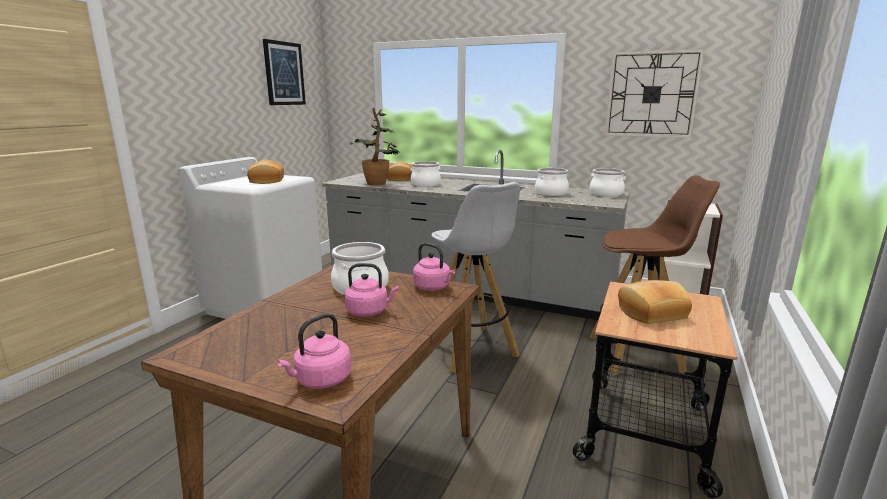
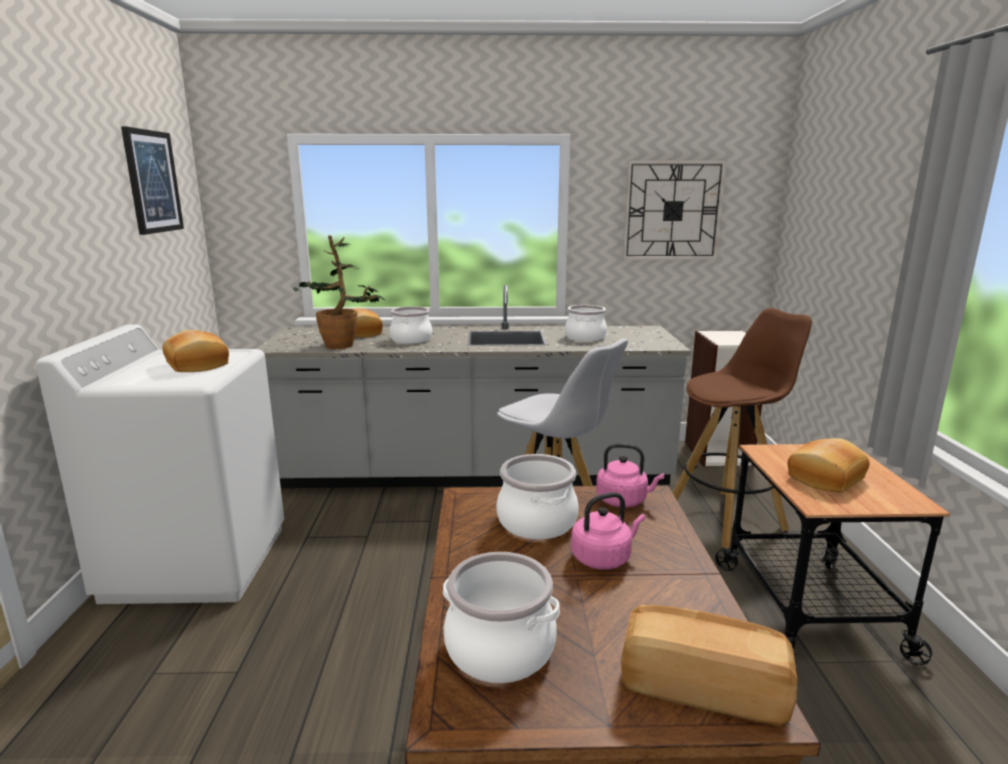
camera: 25 degrees left, 0 degrees up
pink kettle [277,313,352,389] -> bread [621,605,797,726]
cooking pot [590,168,626,197] -> cooking pot moved to [443,552,560,683]

